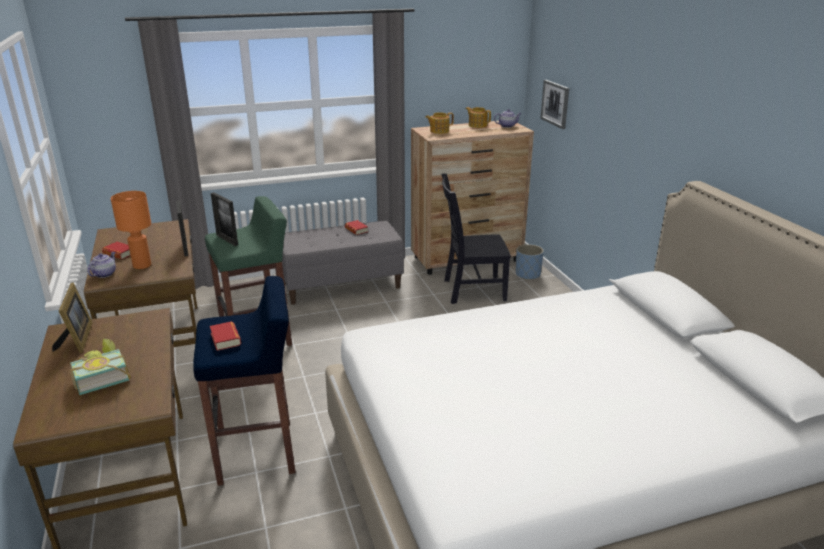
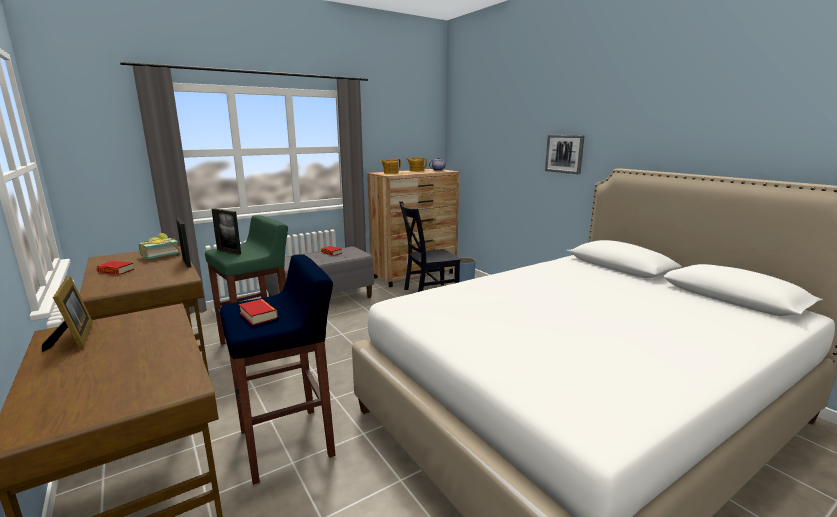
camera: 15 degrees left, 10 degrees down
book [70,339,131,395] -> book moved to [139,233,180,259]
teapot [87,252,116,278] -> none
orange table lamp [110,191,151,269] -> none
picture [540,80,569,129] -> picture moved to [545,135,585,174]

